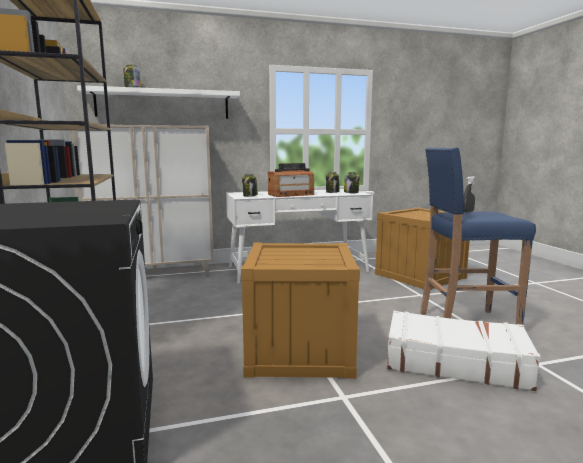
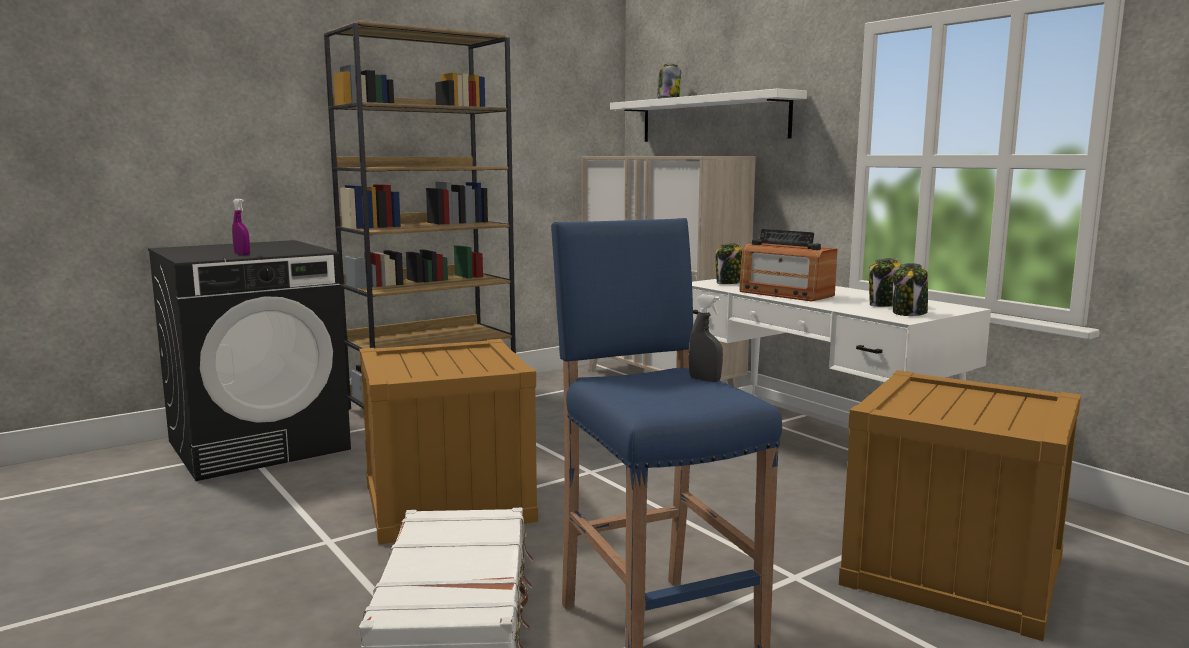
camera: 70 degrees right, 0 degrees up
none -> purple spray bottle [232,199,250,255]

